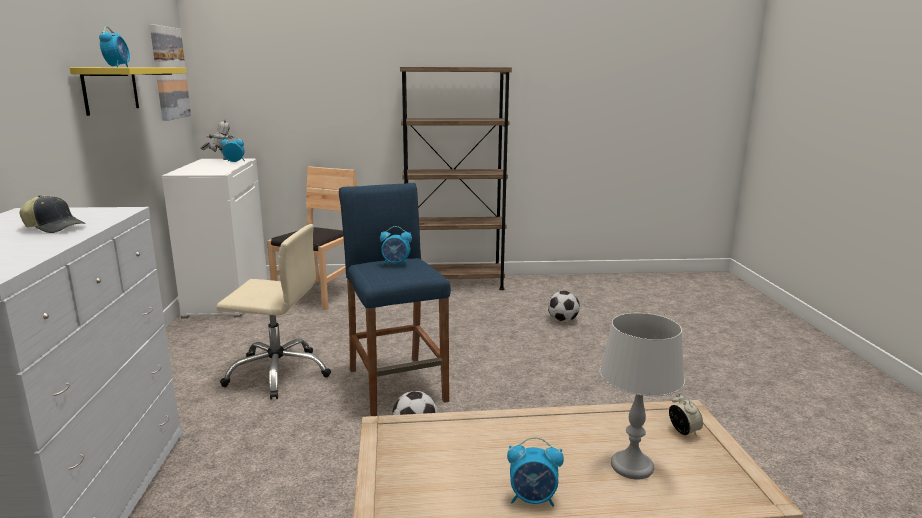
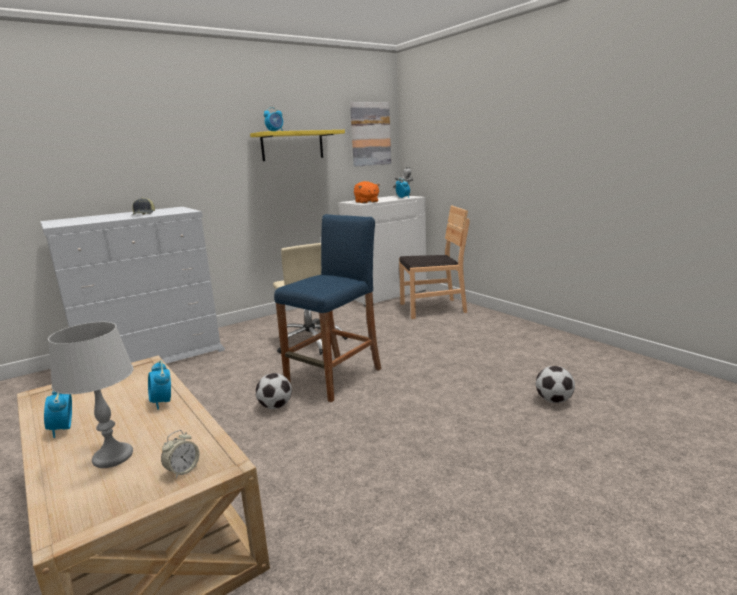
camera: 60 degrees right, 0 degrees up
alarm clock [380,226,412,266] -> alarm clock moved to [148,360,171,410]
brown bookcase [400,67,512,290] -> none
none -> orange plush toy [354,181,380,203]

